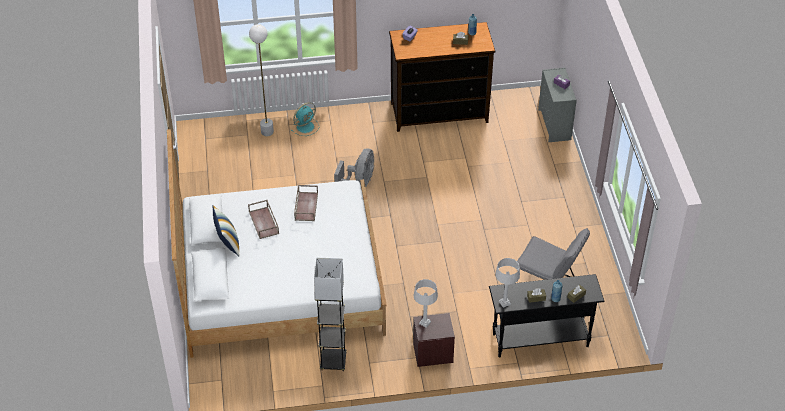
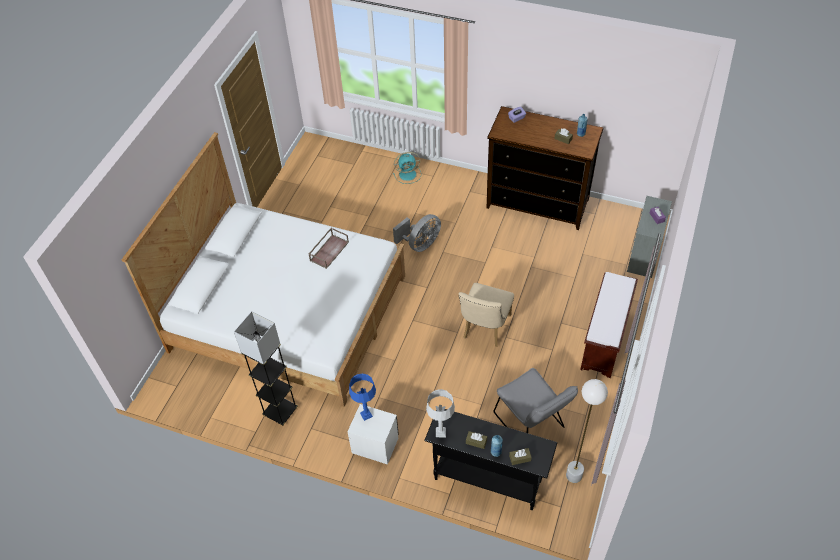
camera: 30 degrees right, 5 degrees up
pillow [212,205,240,256] -> none
brown tray [248,200,279,239] -> none
white floor lamp [249,24,274,136] -> white floor lamp moved to [566,379,608,483]
brown nightstand [413,313,455,367] -> white nightstand [347,404,399,465]
grey table lamp [414,279,438,328] -> blue table lamp [349,374,376,421]
none -> beige chair [459,283,514,347]
none -> brown bench [580,272,638,378]

